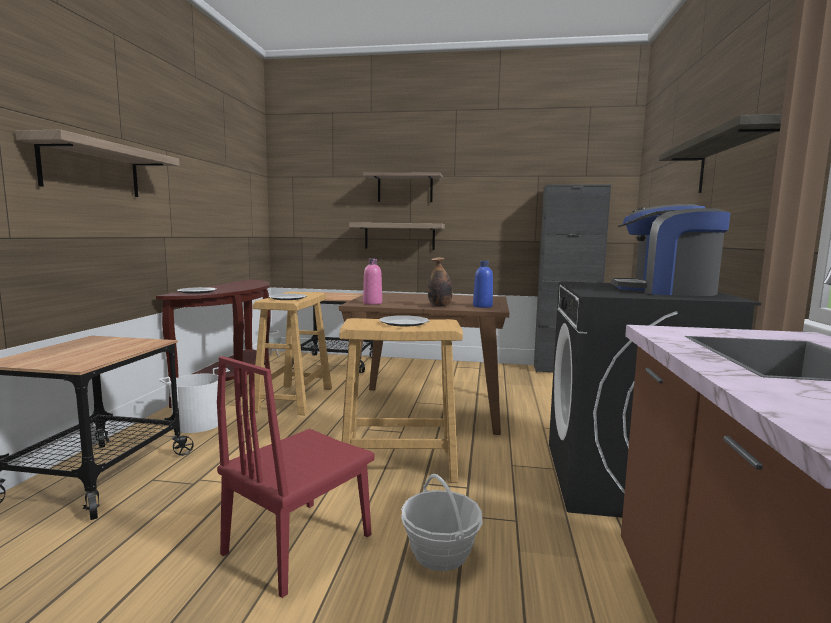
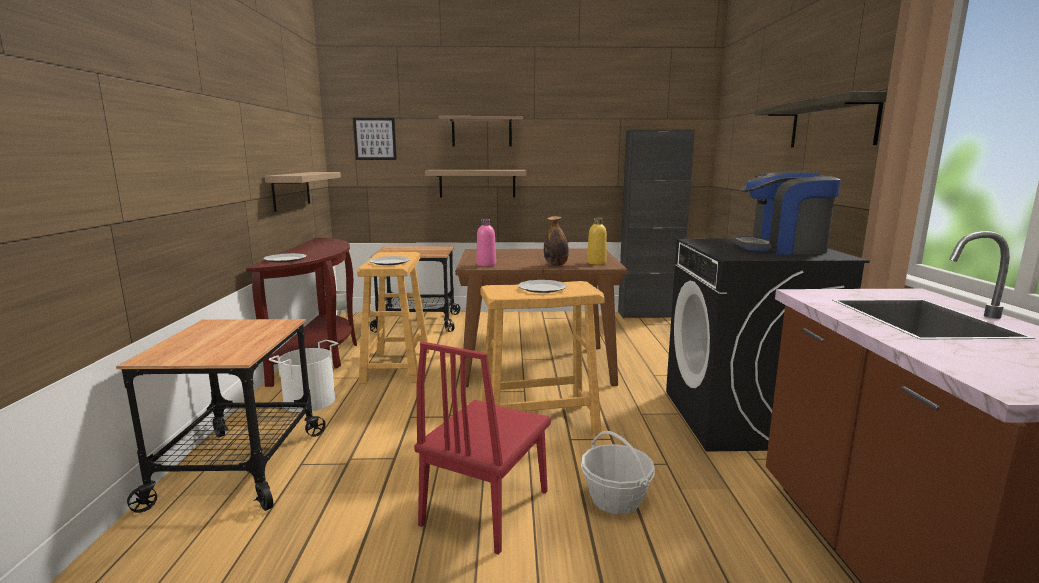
camera: 10 degrees left, 5 degrees up
shelf [15,130,180,197] -> shelf moved to [265,172,341,212]
blue bottle [473,261,493,308] -> yellow bottle [587,218,607,265]
none -> picture [353,118,397,160]

